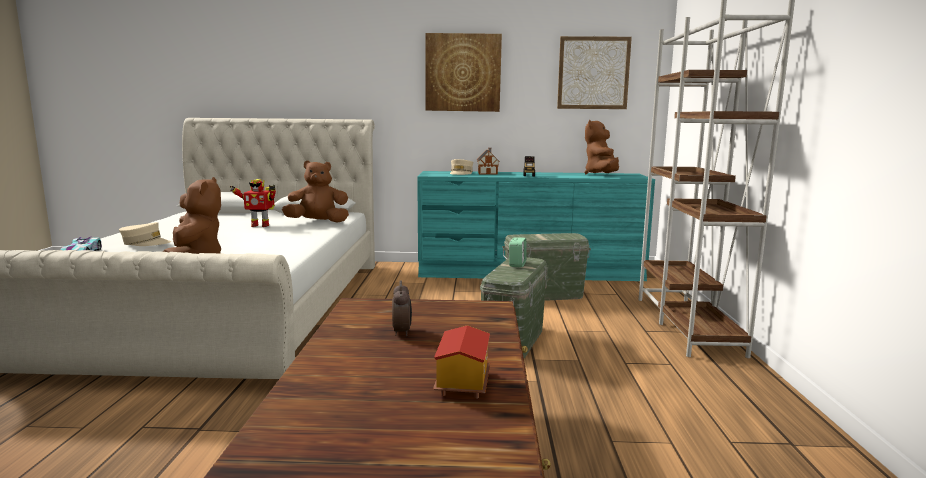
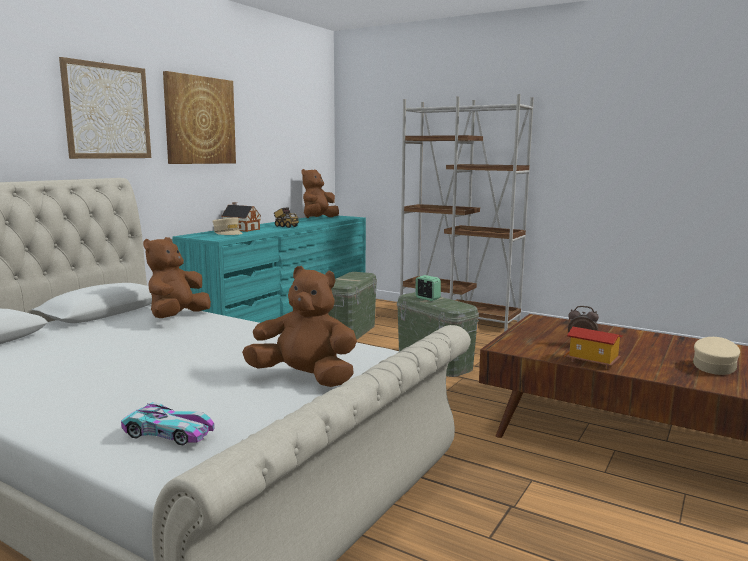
camera: 60 degrees left, 0 degrees up
beige cap [119,222,171,246] -> beige cap moved to [693,337,740,375]
toy robot [229,179,276,227] -> none
toy house [433,325,490,398] -> toy house moved to [564,327,623,369]
picture [557,35,632,109] -> picture moved to [59,57,151,159]
brown plush toy [585,120,619,174] -> brown plush toy turned 75 degrees clockwise [302,169,339,218]

